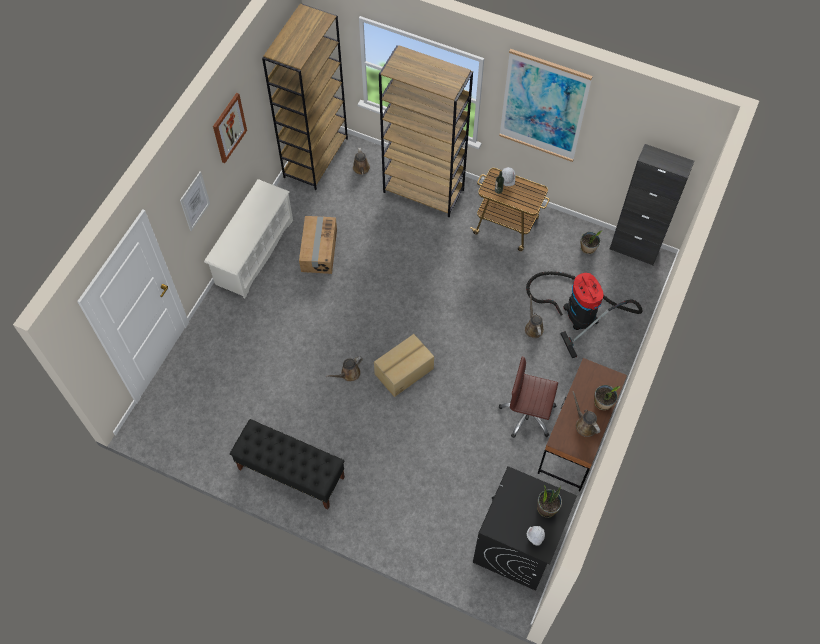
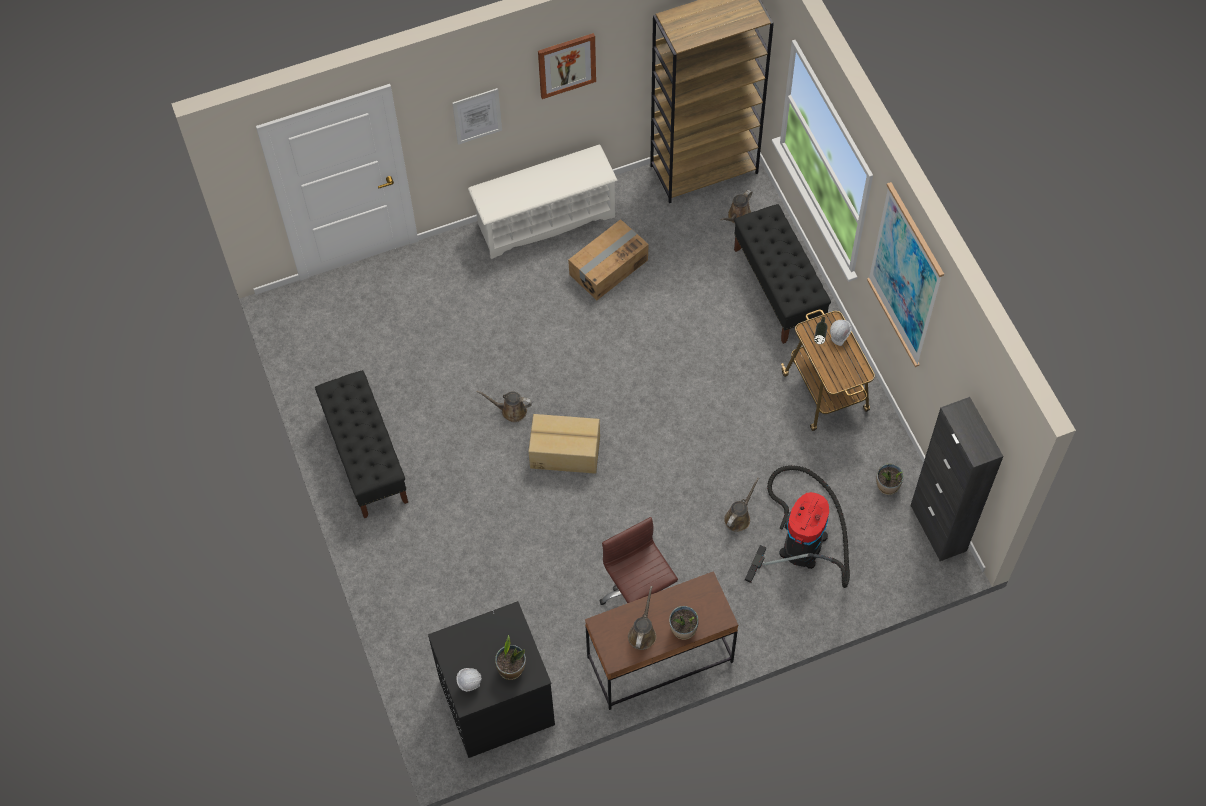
camera: 45 degrees right, 0 degrees up
brown bookcase [379,45,473,217] -> black bench [734,204,831,344]

